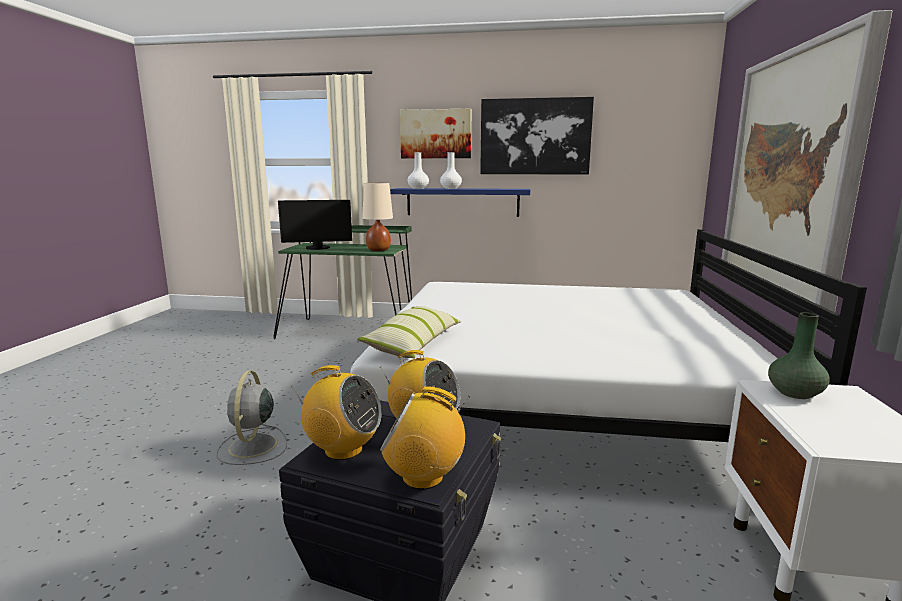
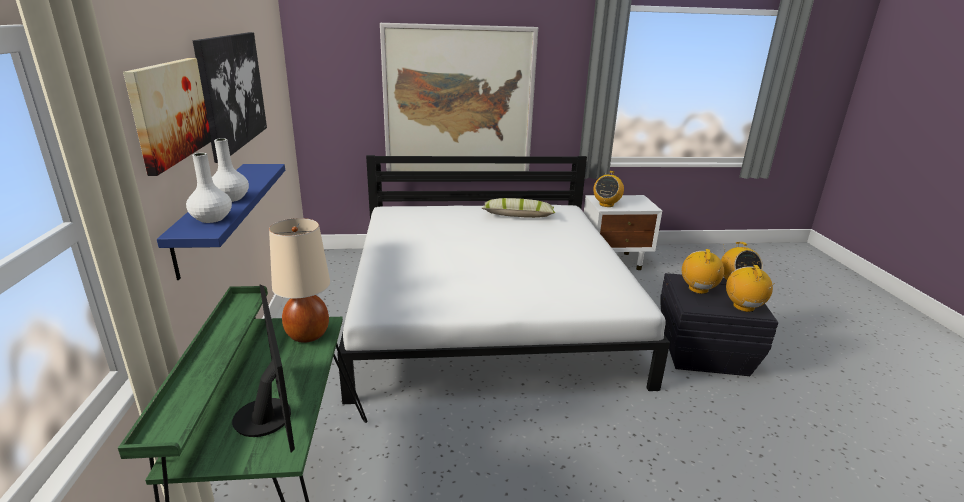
camera: 105 degrees left, 10 degrees up
grey fan [216,371,287,465] -> none
pillow [357,306,461,358] -> pillow moved to [482,198,555,218]
green vase [768,312,830,399] -> radio [593,171,624,207]

